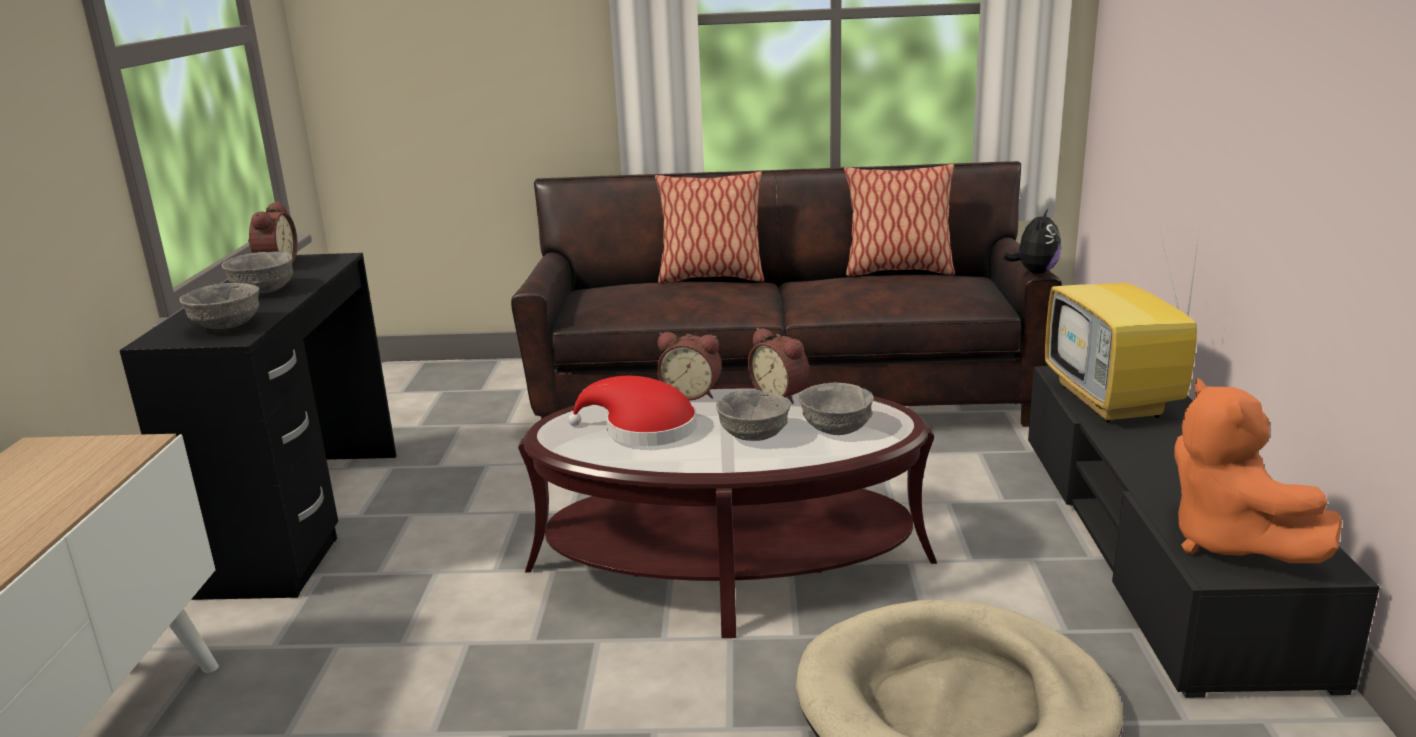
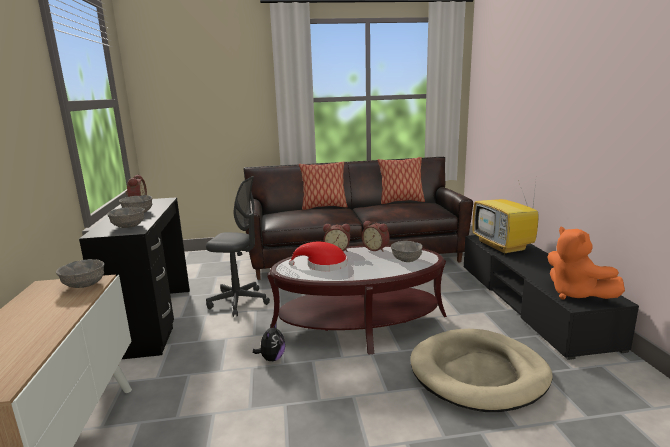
camera: 10 degrees left, 5 degrees down
grey bowl [716,390,790,441] -> grey bowl moved to [56,259,104,288]
plush toy [1003,209,1061,274] -> plush toy moved to [252,322,285,361]
none -> grey office chair [206,176,270,317]

